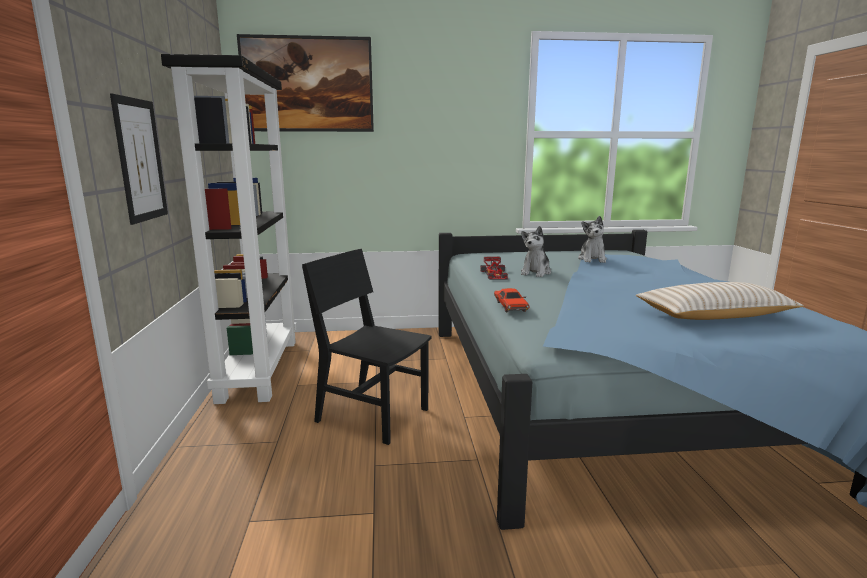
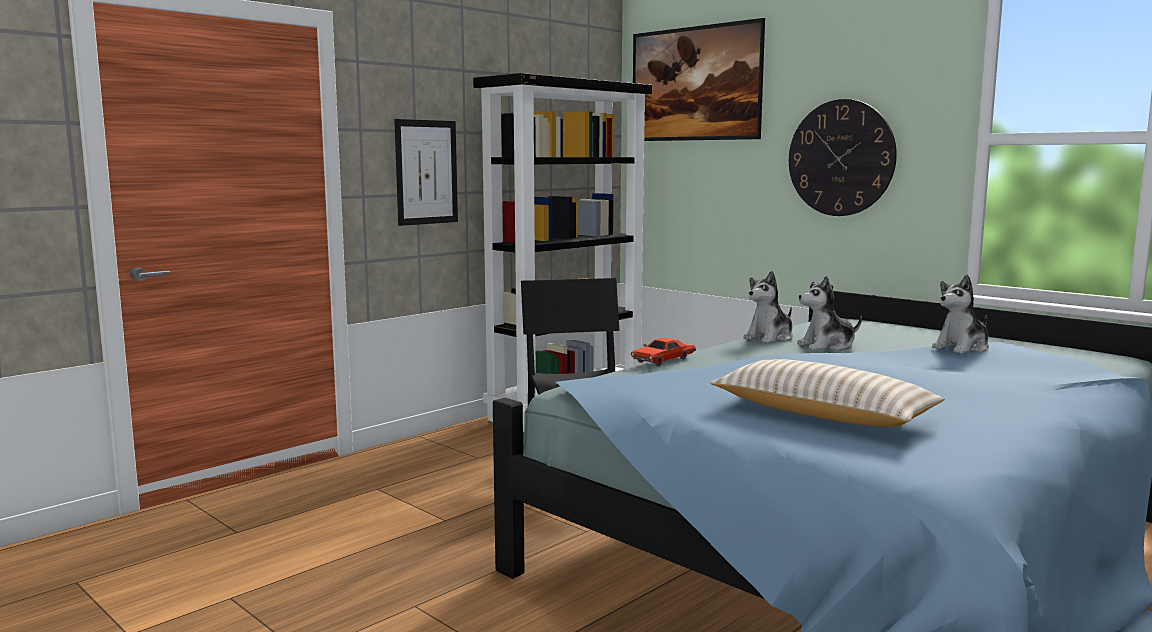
camera: 50 degrees right, 5 degrees down
toy car [480,257,508,280] -> plush toy [743,271,793,343]
none -> wall clock [789,99,897,216]

